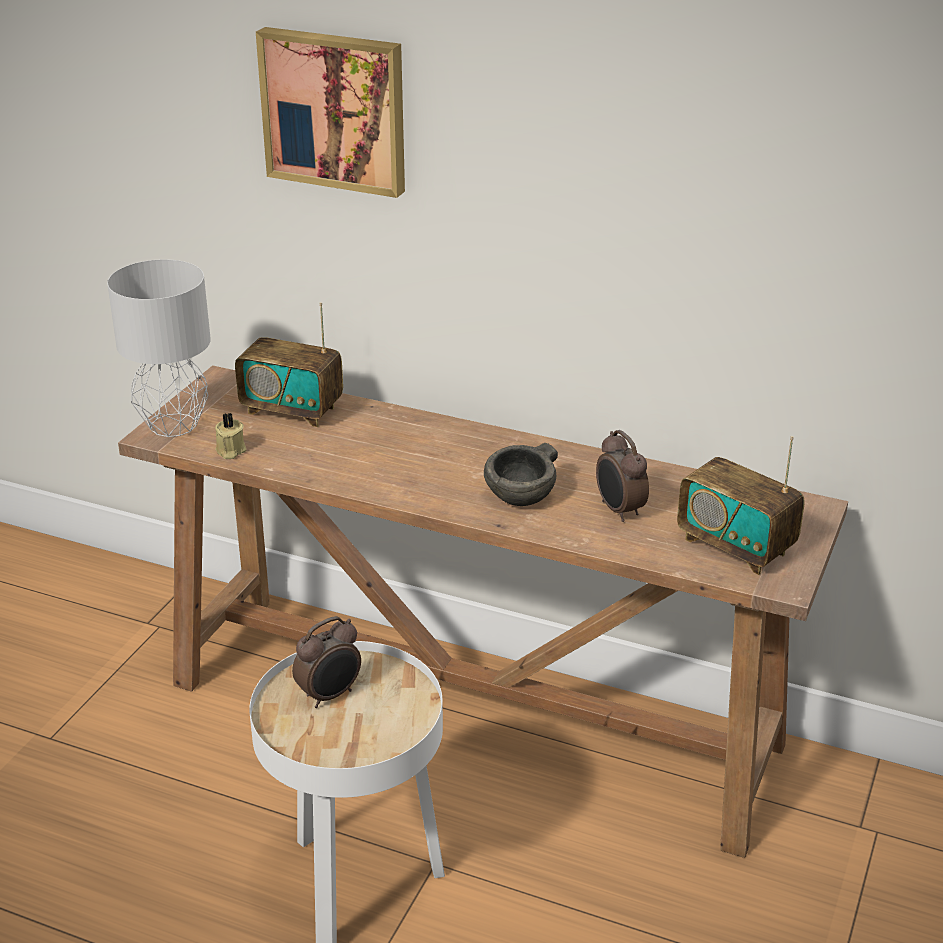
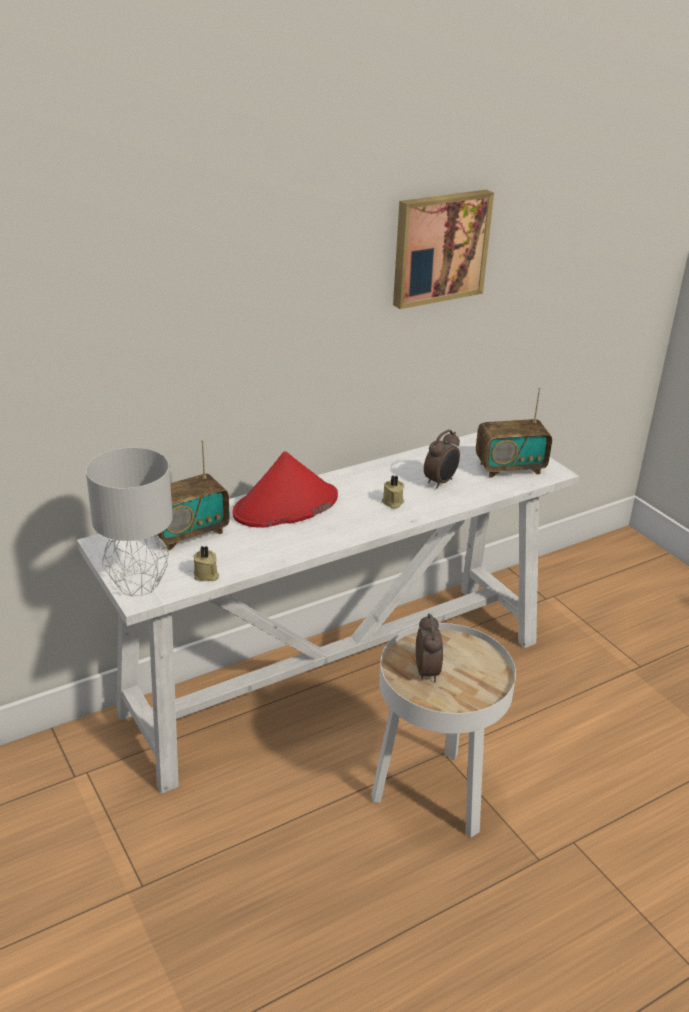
camera: 55 degrees left, 0 degrees up
brown console table [118,365,848,858] -> white console table [77,432,579,794]
picture [256,27,405,198] -> picture moved to [393,190,494,309]
grey bowl [484,443,558,506] -> beige candle [382,475,405,508]
alarm clock [596,430,649,522] -> alarm clock turned 60 degrees counterclockwise [424,429,460,488]
none -> red hat [232,451,338,527]

